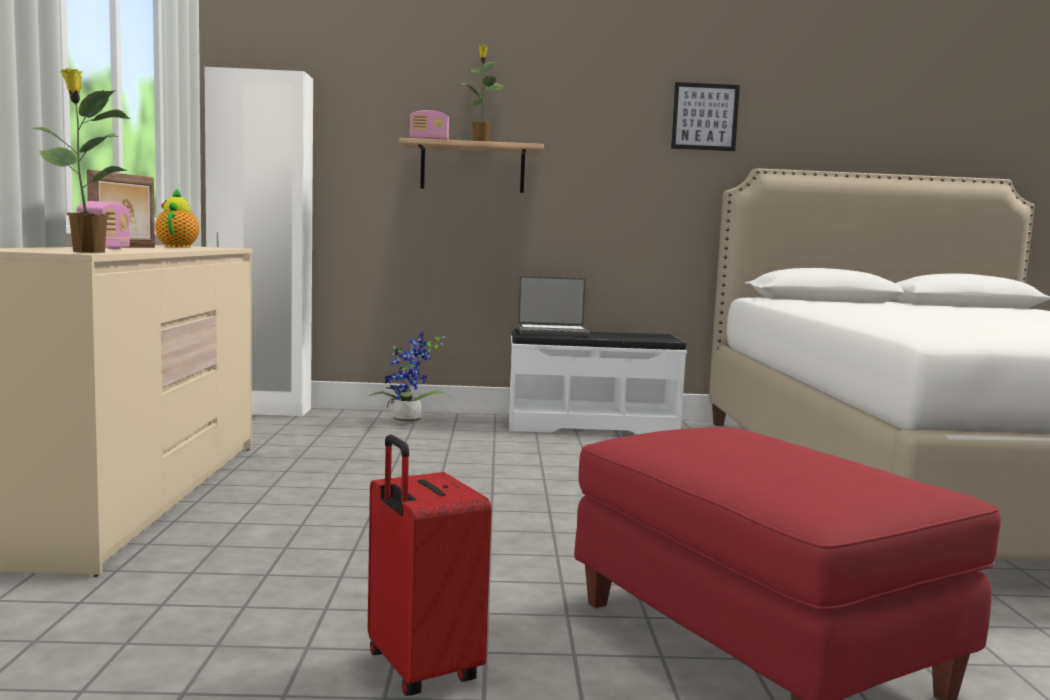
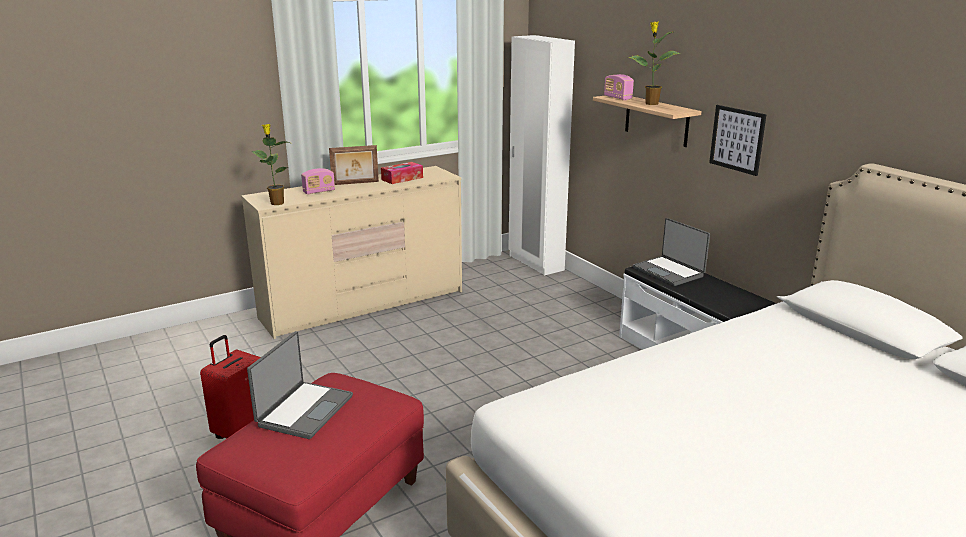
camera: 60 degrees right, 15 degrees up
teapot [155,188,199,248] -> tissue box [381,162,423,184]
potted plant [369,332,451,424] -> none
picture [671,82,740,151] -> picture moved to [709,105,767,176]
none -> laptop [247,331,353,439]

